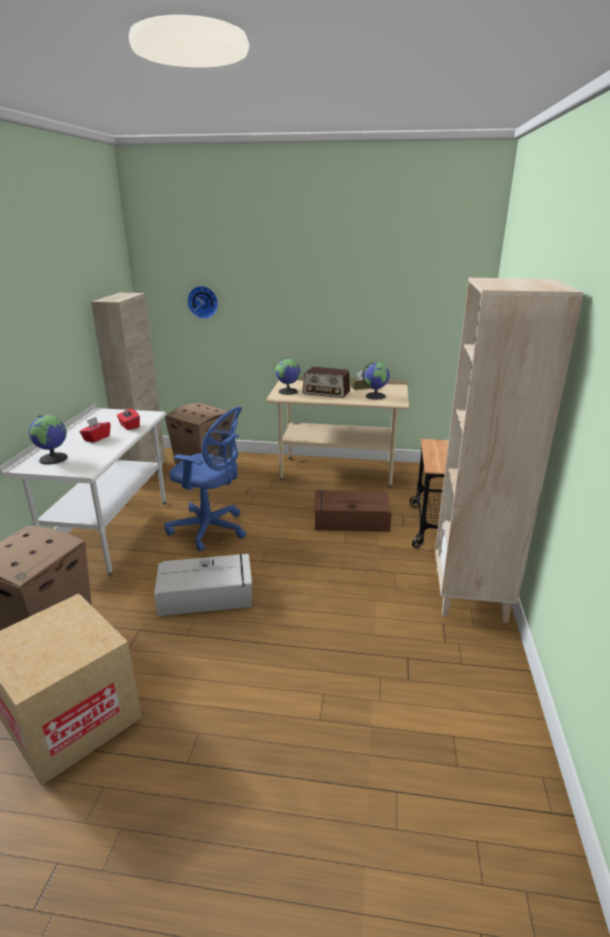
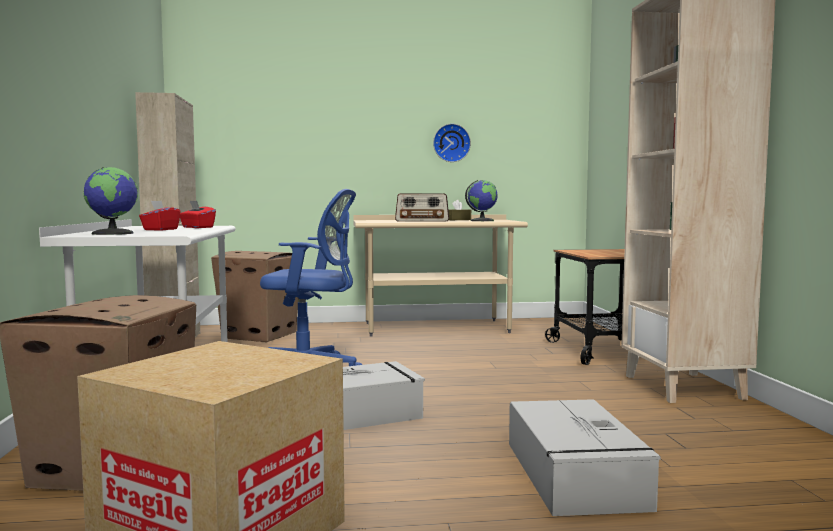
camera: 15 degrees left, 20 degrees down
wall clock [187,286,218,319] -> wall clock moved to [433,124,471,162]
globe [275,358,301,395] -> none
brown storage box [314,490,392,532] -> none
none -> grey storage box [509,399,661,516]

